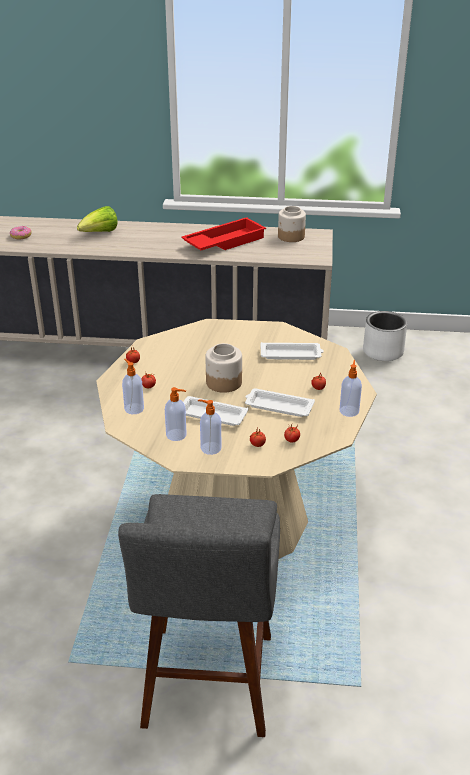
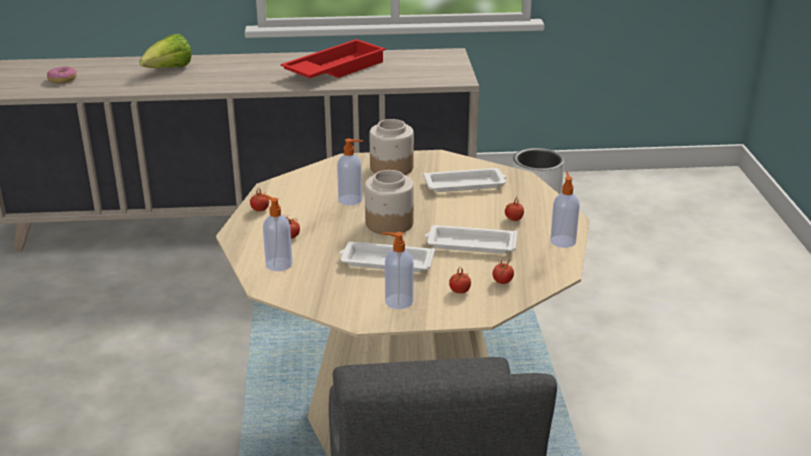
camera: 10 degrees left, 5 degrees down
soap dispenser [165,387,187,441] -> soap dispenser moved to [337,139,363,205]
jar [278,206,306,242] -> jar moved to [370,119,414,175]

